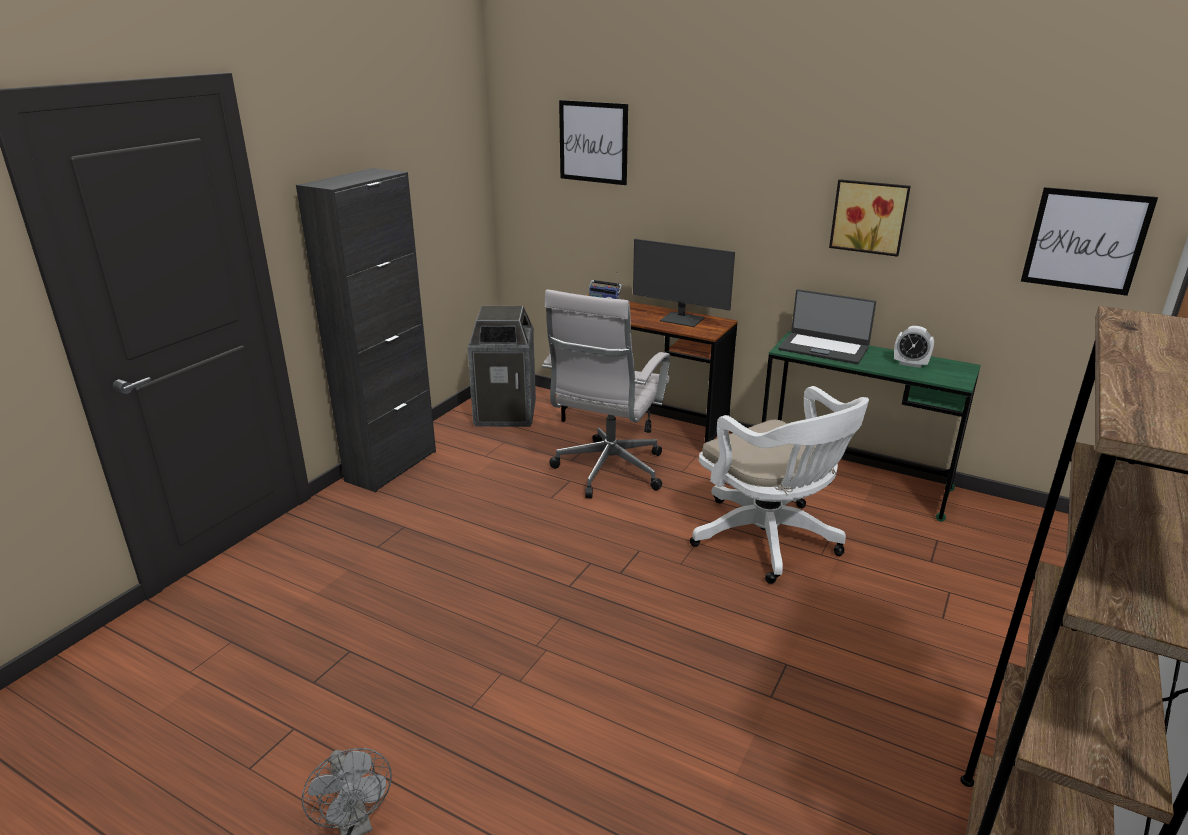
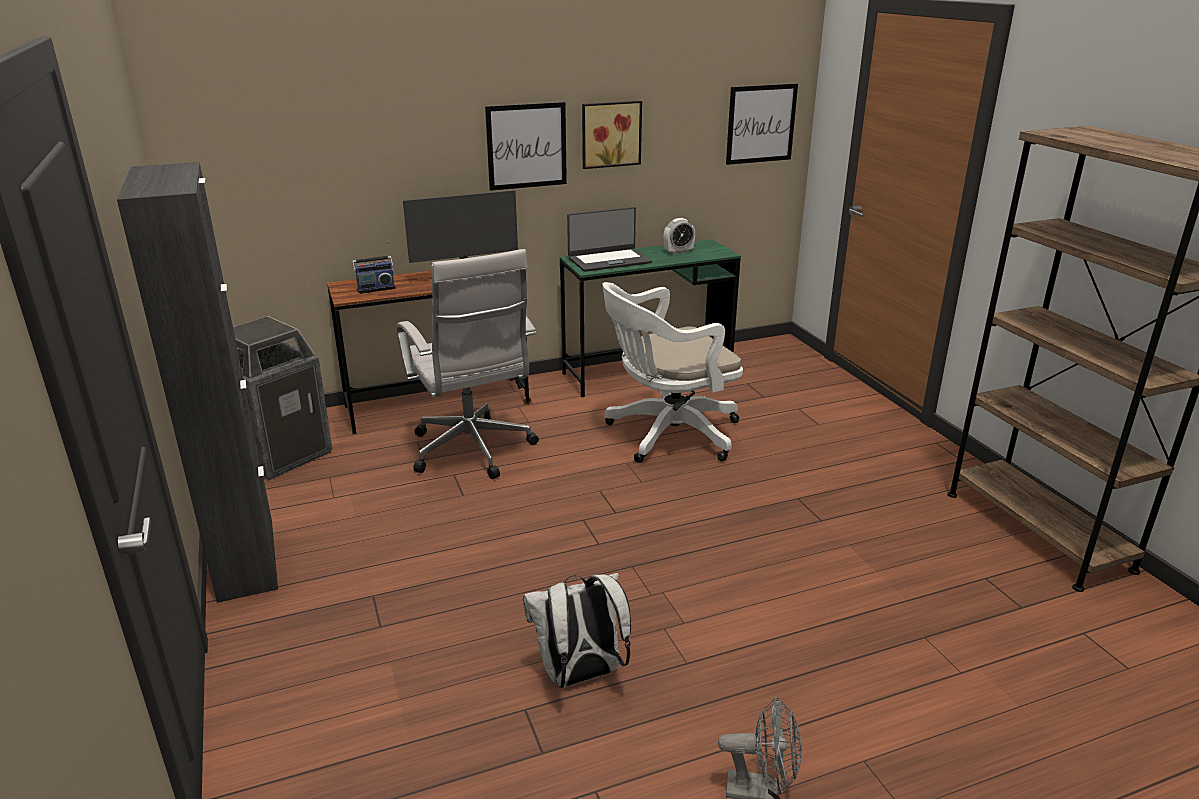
camera: 50 degrees left, 0 degrees up
picture [559,100,628,185] -> picture moved to [485,102,567,191]
white office chair [690,386,869,584] -> white office chair turned 150 degrees clockwise [603,282,743,463]
none -> white backpack [523,573,631,688]

